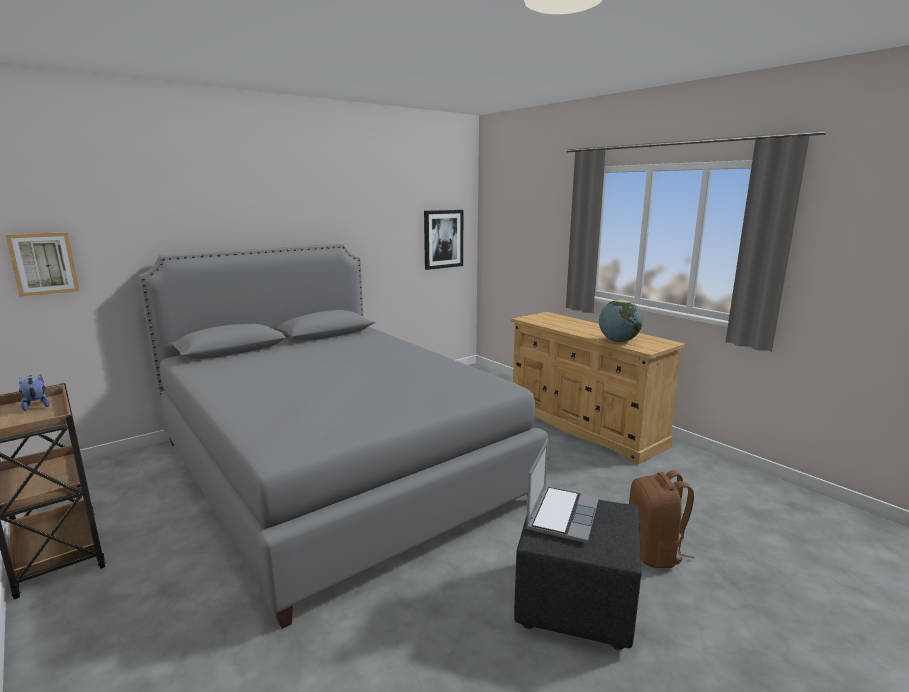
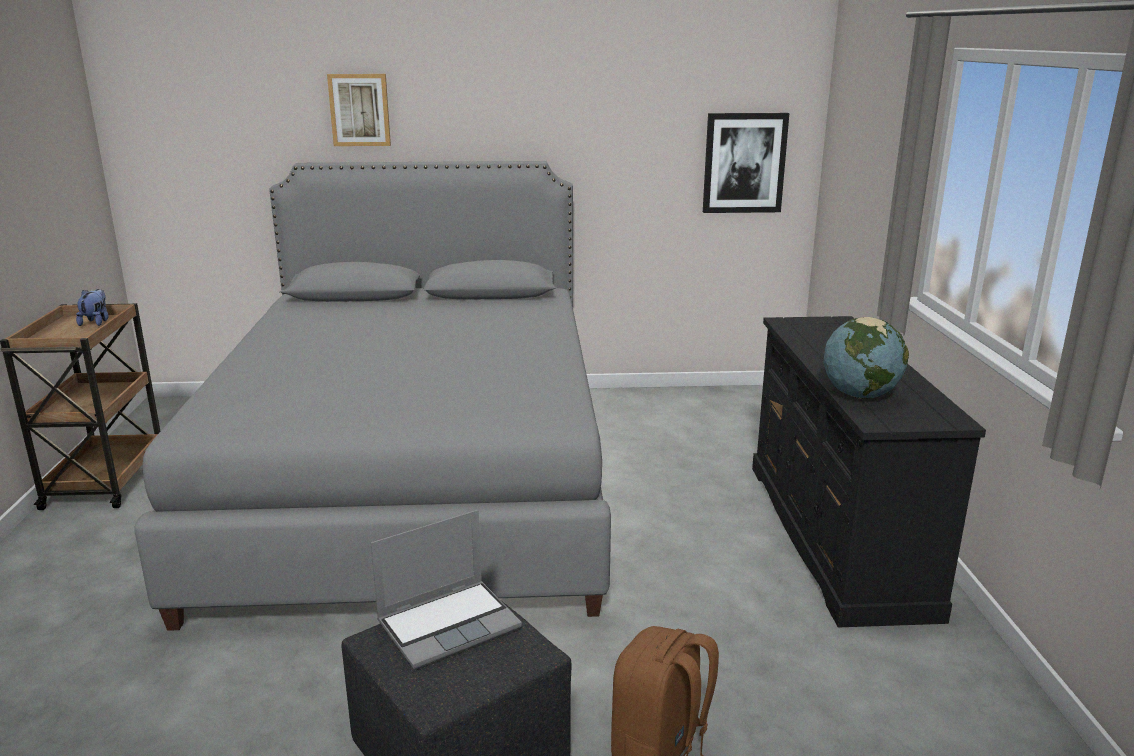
camera: 35 degrees right, 5 degrees up
picture [5,232,79,297] -> picture moved to [327,74,391,146]
beige dresser [511,312,686,465] -> black dresser [752,316,986,627]

